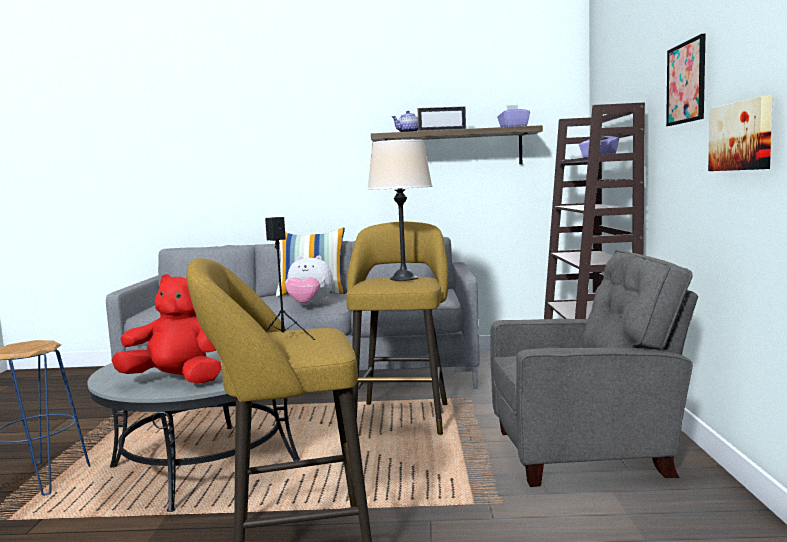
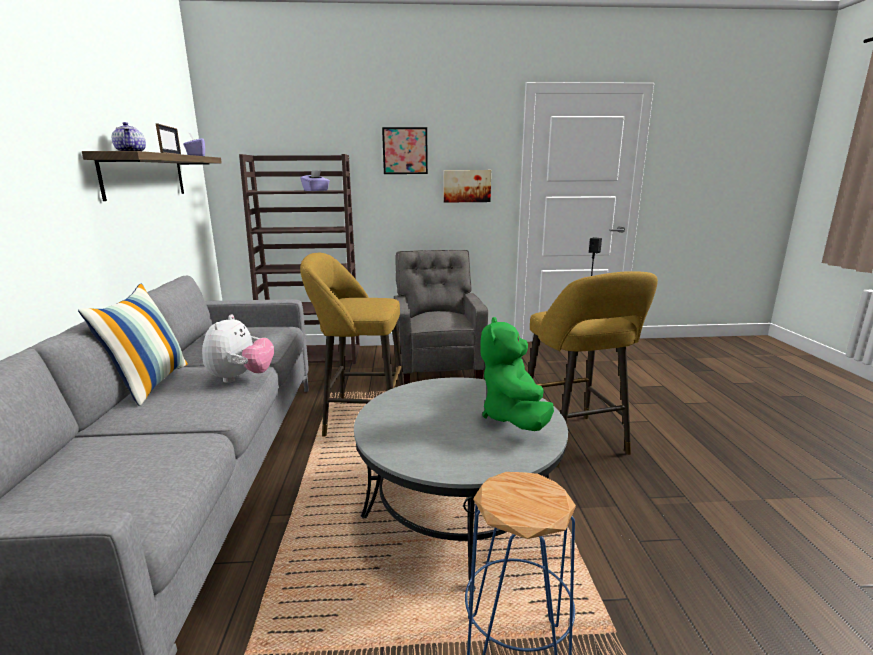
camera: 95 degrees left, 10 degrees up
red plush toy [111,274,222,383] -> green plush toy [480,317,554,431]
beige table lamp [367,139,433,281] -> none

